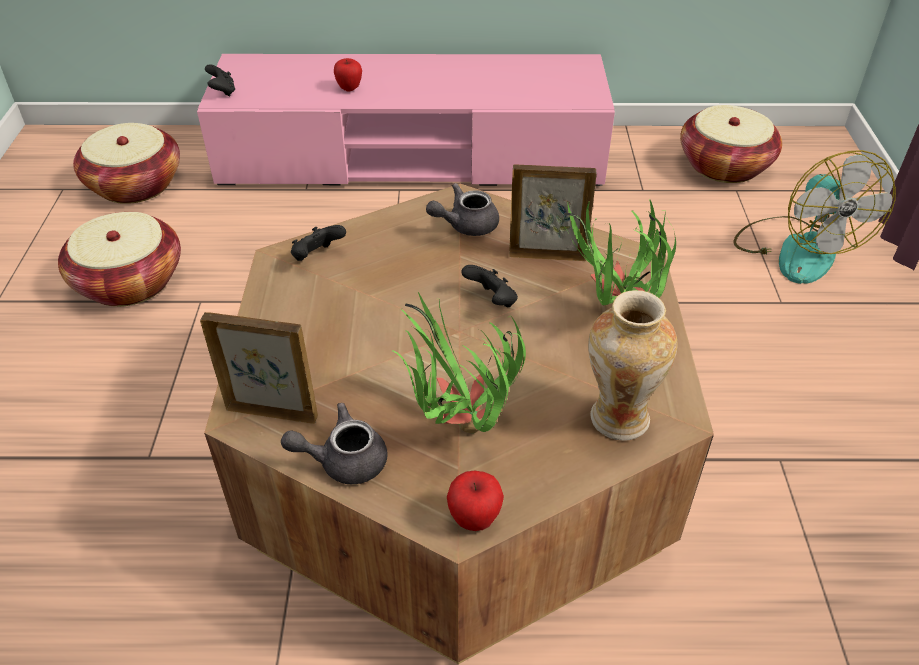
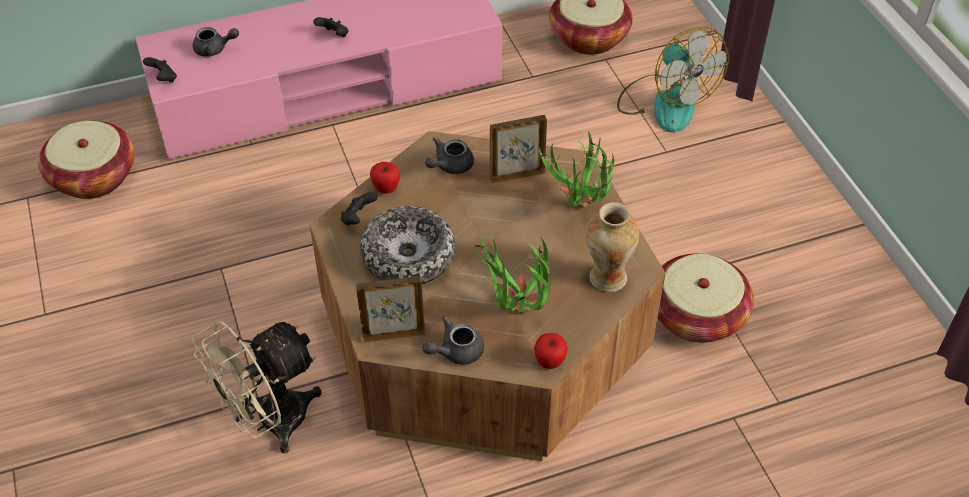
camera: 20 degrees left, 5 degrees up
basket [58,212,181,307] -> basket moved to [658,253,754,343]
apple [334,58,362,92] -> apple moved to [370,162,400,194]
black game controller [461,265,518,307] -> black game controller moved to [313,17,349,37]
none -> beige fan [192,321,321,453]
none -> grey teapot [193,27,239,57]
none -> bowl [360,206,455,284]

